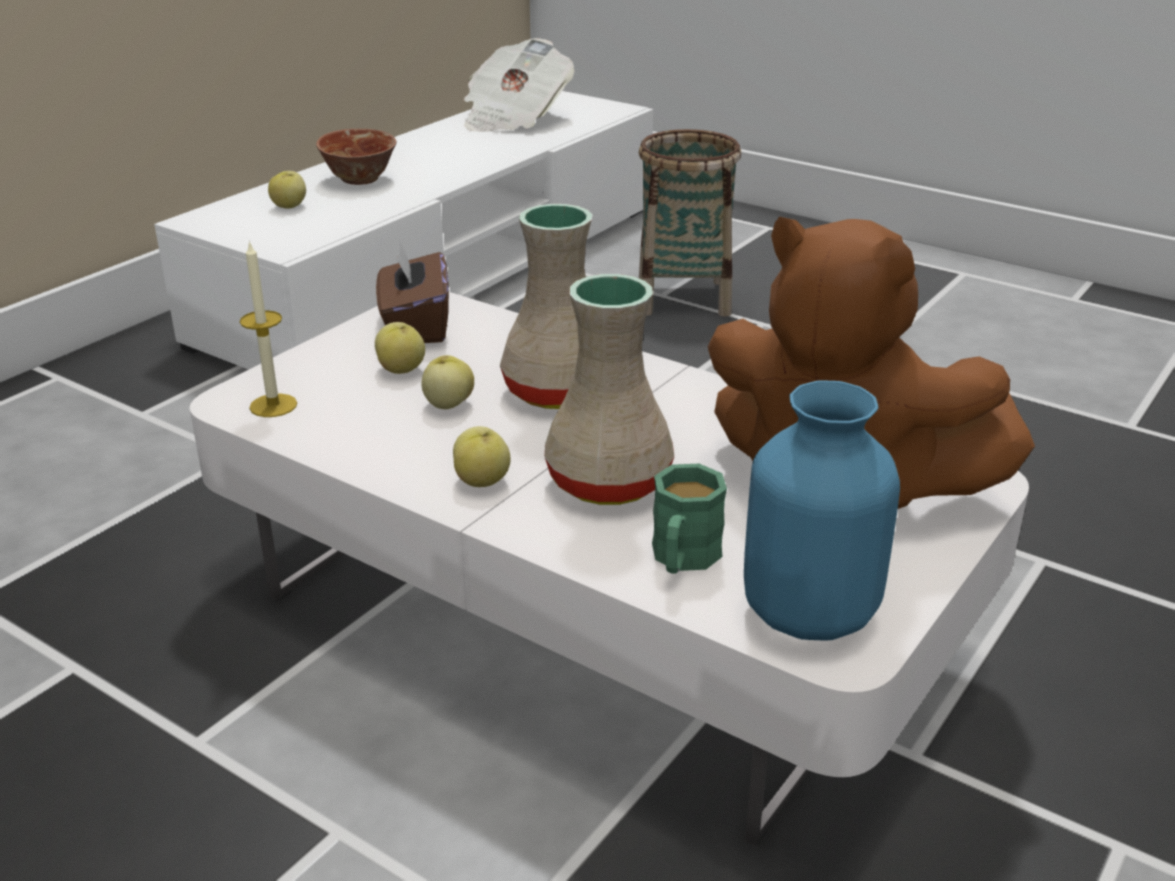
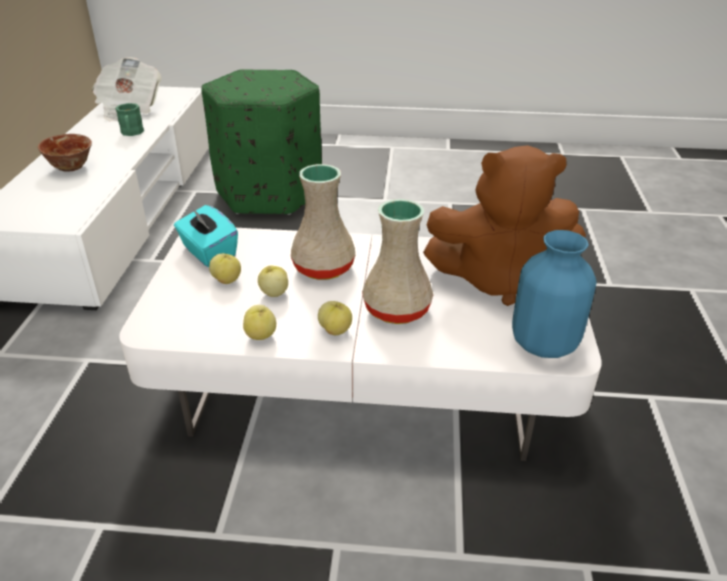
camera: 30 degrees left, 5 degrees up
candle [240,241,297,417] -> none
apple [268,171,306,209] -> apple moved to [243,305,276,340]
brown tissue box [376,241,449,343] -> turquoise tissue box [174,205,238,267]
basket [639,129,741,317] -> green ottoman [201,69,322,215]
green mug [652,464,727,573] -> green mug moved to [115,103,144,136]

